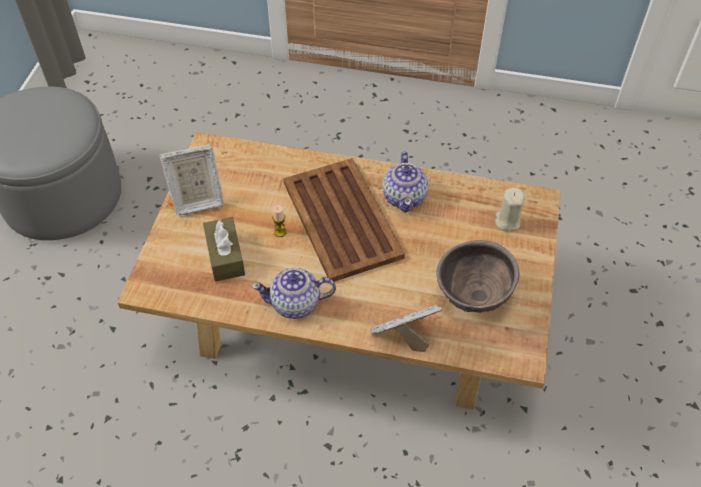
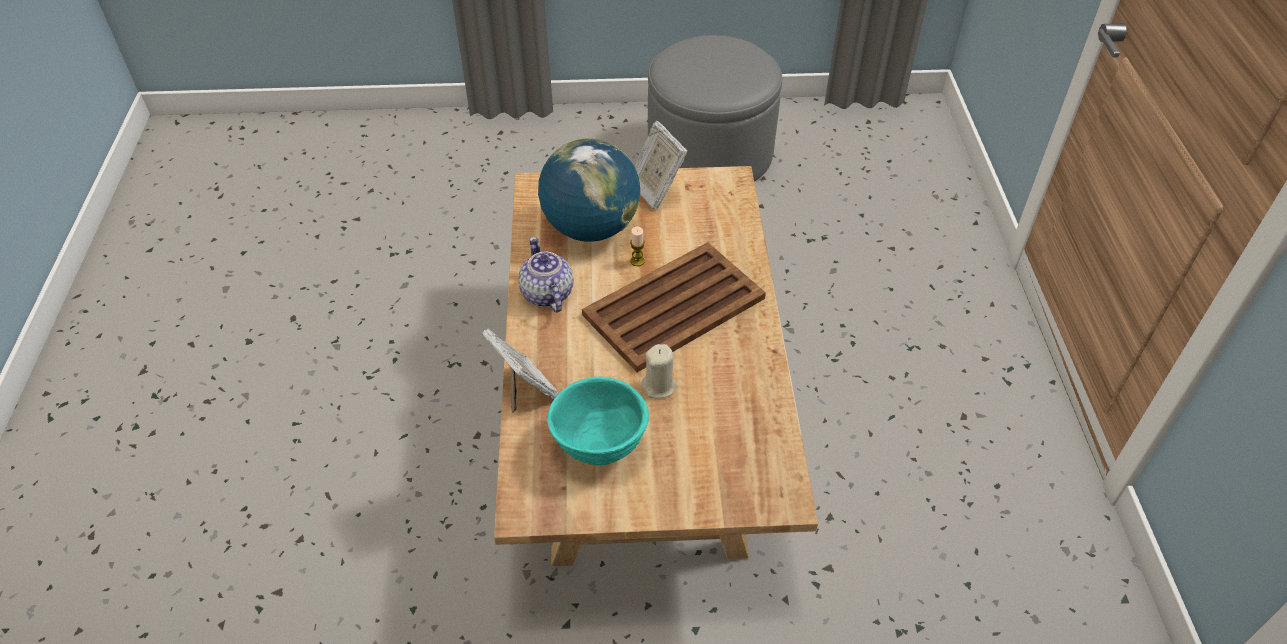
camera: 75 degrees right, 5 degrees down
brown tissue box [203,217,245,281] -> globe [538,138,640,242]
teapot [383,151,428,213] -> none
brown bowl [436,240,519,313] -> turquoise bowl [547,376,649,466]
beige candle [495,188,524,232] -> beige candle moved to [642,344,677,398]

